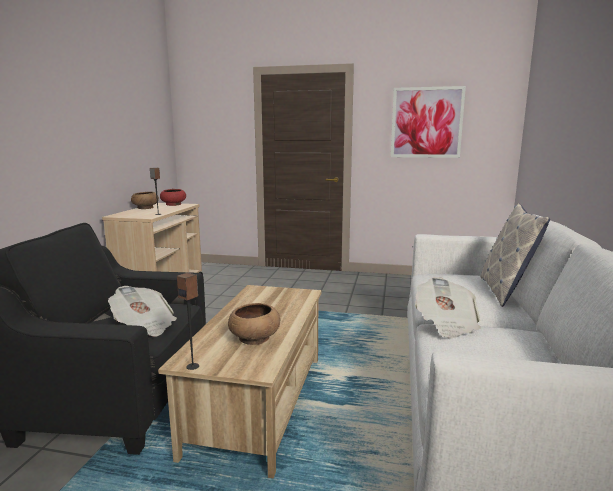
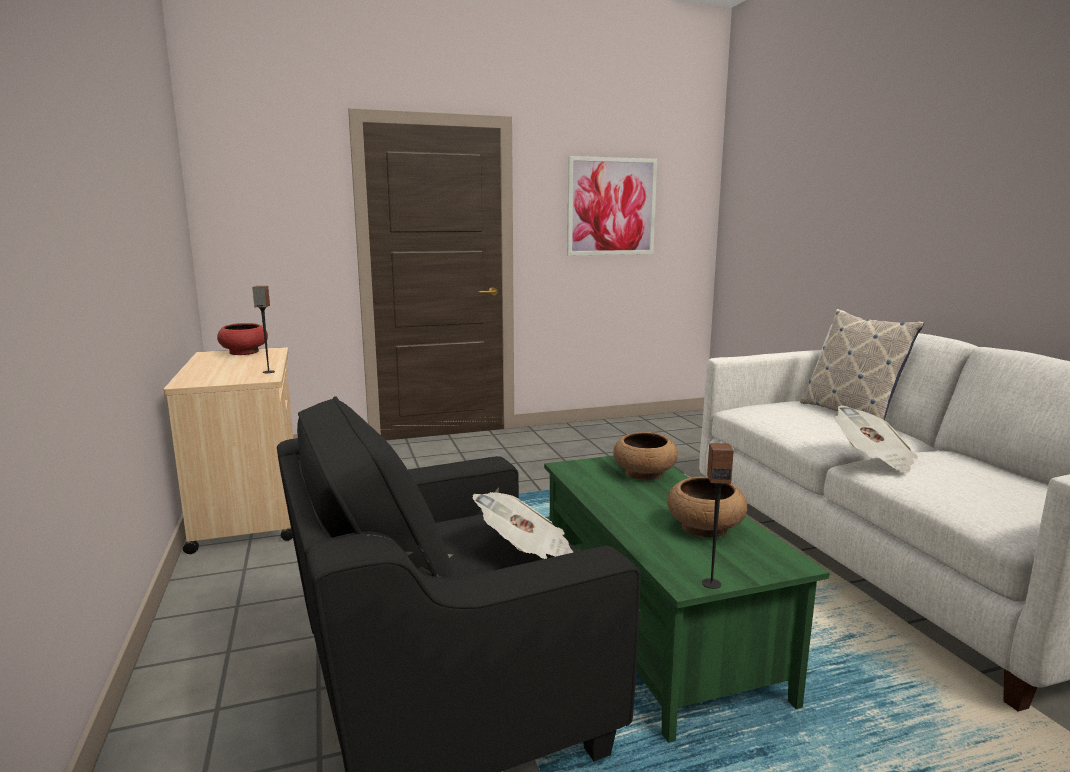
camera: 30 degrees left, 0 degrees up
brown bowl [131,192,159,209] -> brown bowl moved to [613,432,678,480]
beige coffee table [158,285,322,478] -> green coffee table [544,456,830,743]

